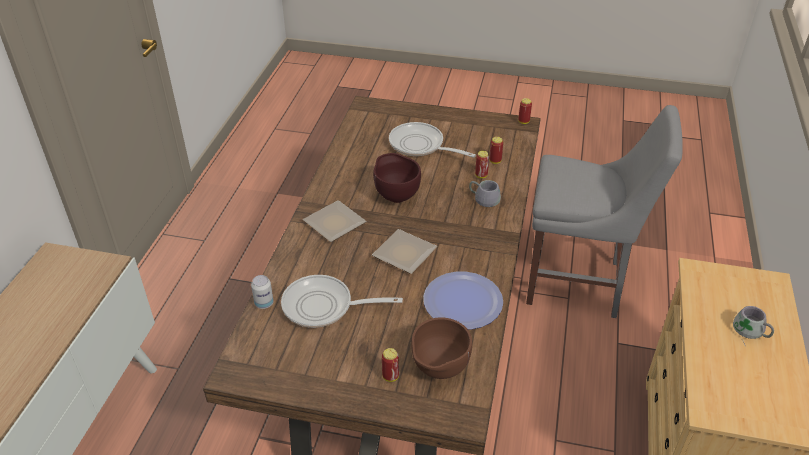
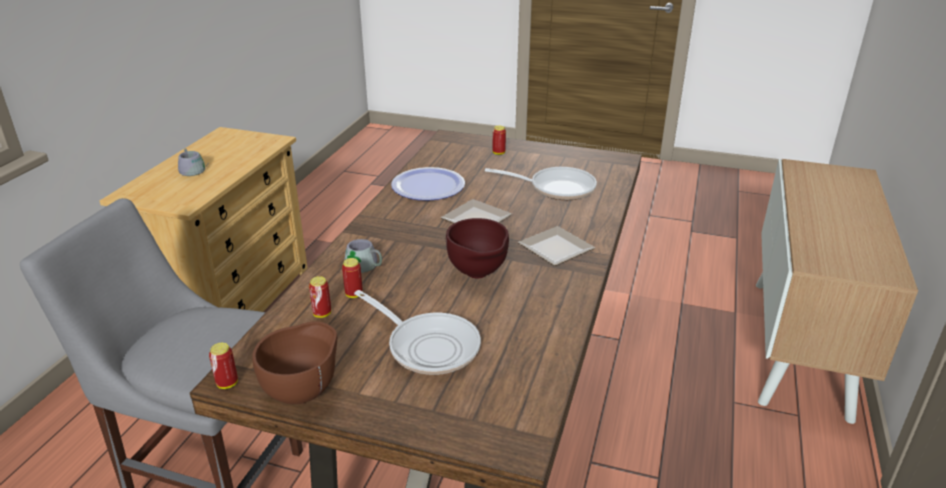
camera: 175 degrees left, 10 degrees down
can [251,275,274,309] -> none
brown bowl [411,317,472,379] -> brown bowl moved to [252,321,337,404]

